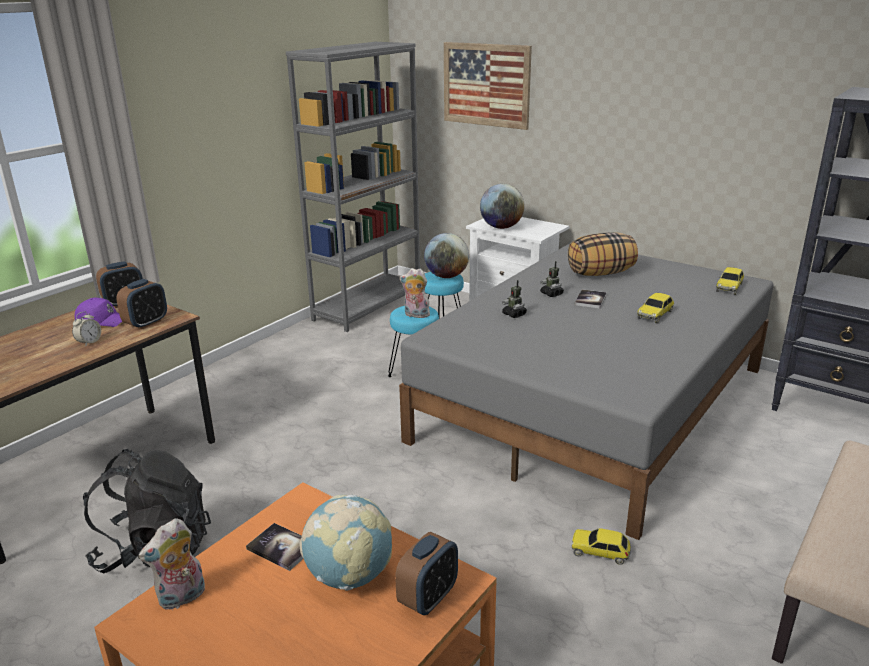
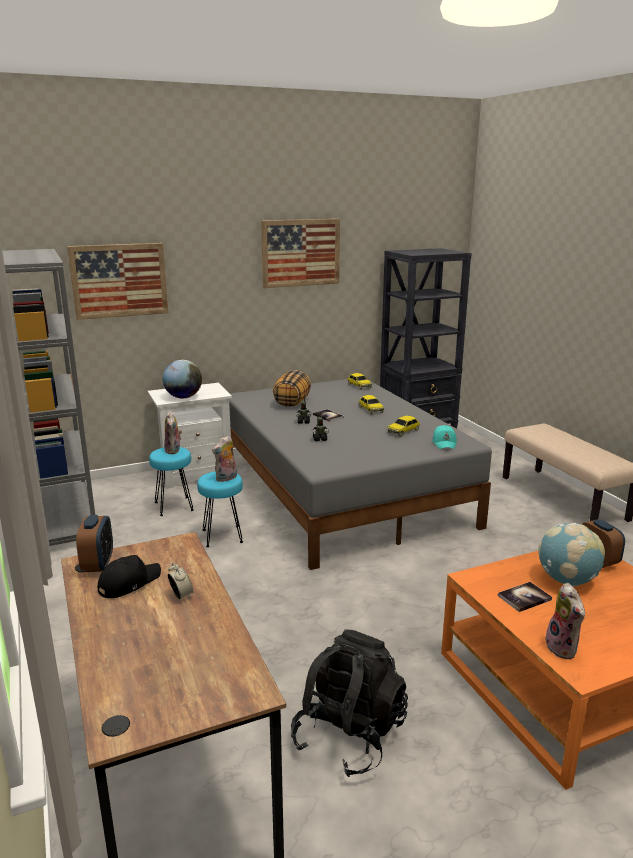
camera: 60 degrees left, 5 degrees down
purple cap [75,298,122,327] -> black cap [98,555,161,598]
alarm clock [116,279,167,329] -> none
globe [424,233,469,278] -> plush toy [164,411,182,454]
toy car [571,528,631,565] -> toy car moved to [387,416,420,437]
none -> picture [261,219,340,288]
none -> turquoise cap [432,425,457,449]

